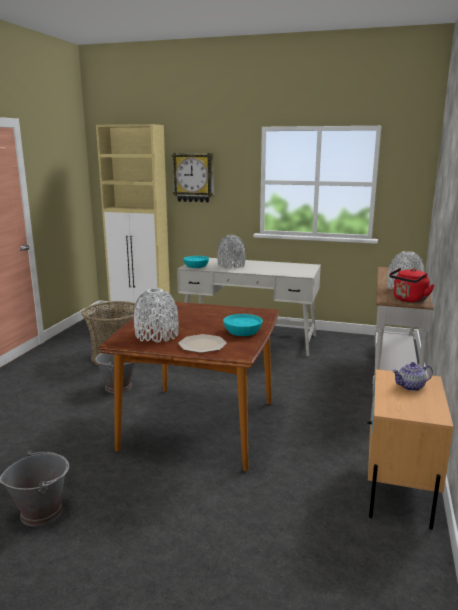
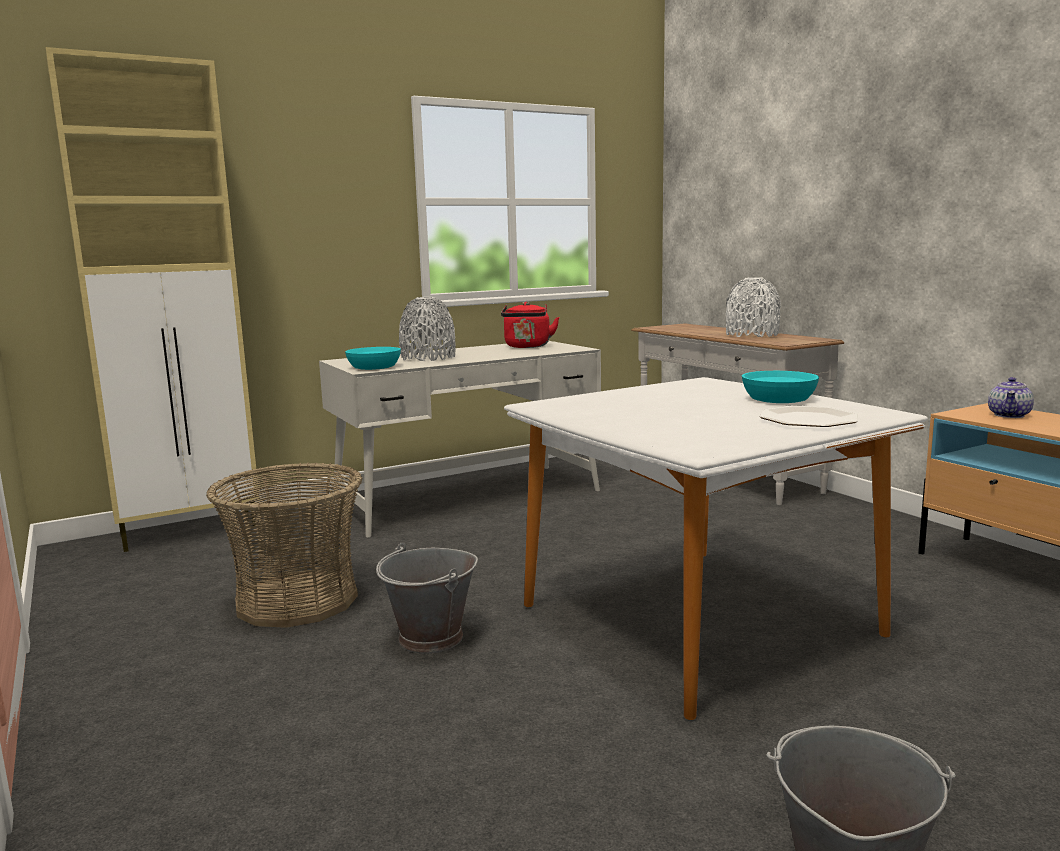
camera: 45 degrees left, 5 degrees down
brown dining table [98,302,279,471] -> white dining table [504,377,928,720]
white vase [134,288,179,342] -> none
wall clock [172,153,214,202] -> none
red kettle [389,268,434,303] -> red kettle moved to [501,302,559,348]

